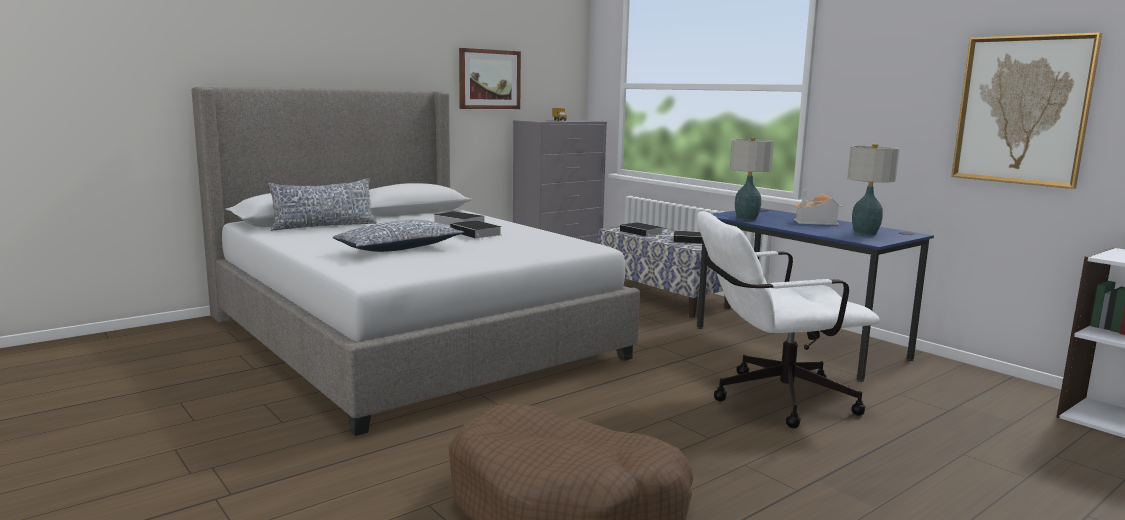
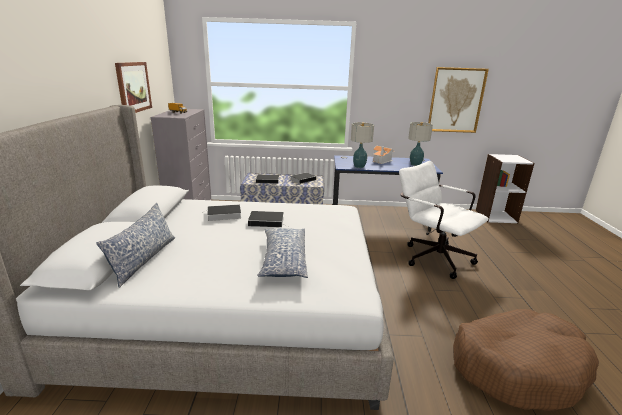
camera: 50 degrees left, 10 degrees up
white office chair [697,211,880,428] -> white office chair turned 105 degrees clockwise [399,161,489,279]

